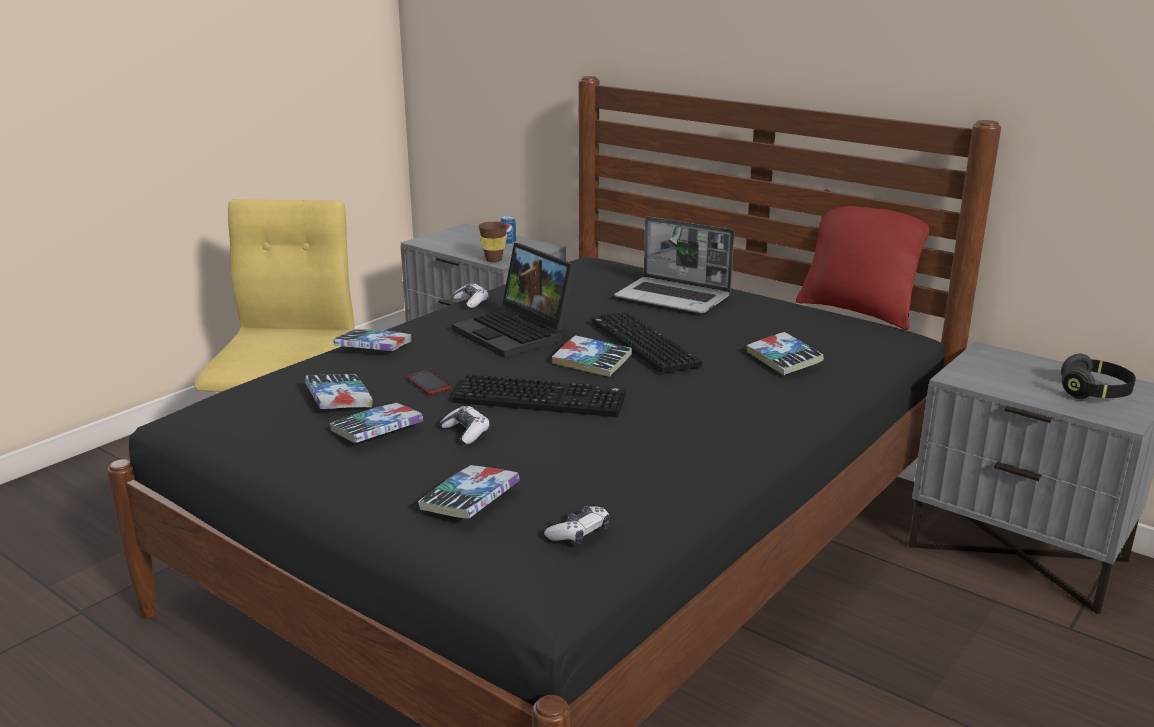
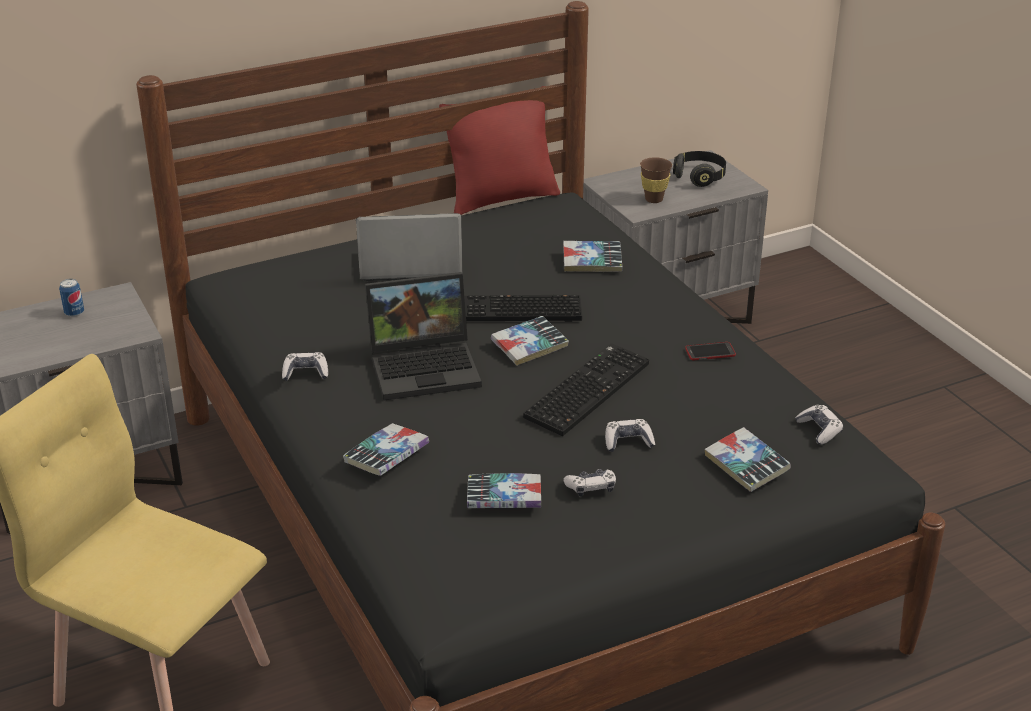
camera: 65 degrees left, 10 degrees up
book [330,403,423,443] -> game controller [563,469,616,497]
phone [406,370,451,395] -> phone moved to [685,342,736,361]
brown cup [478,222,508,262] -> brown cup moved to [640,157,672,203]
laptop [614,217,735,313] -> laptop turned 150 degrees counterclockwise [356,213,463,281]

